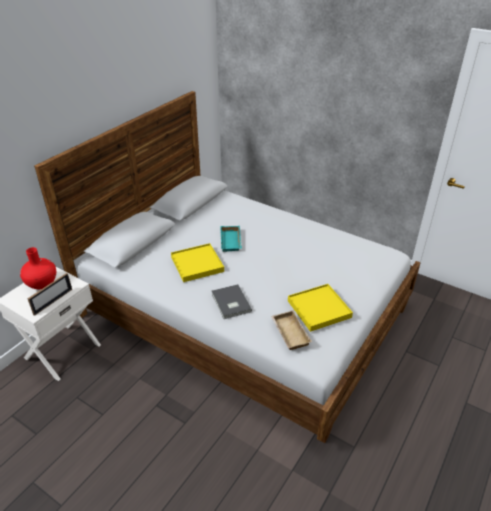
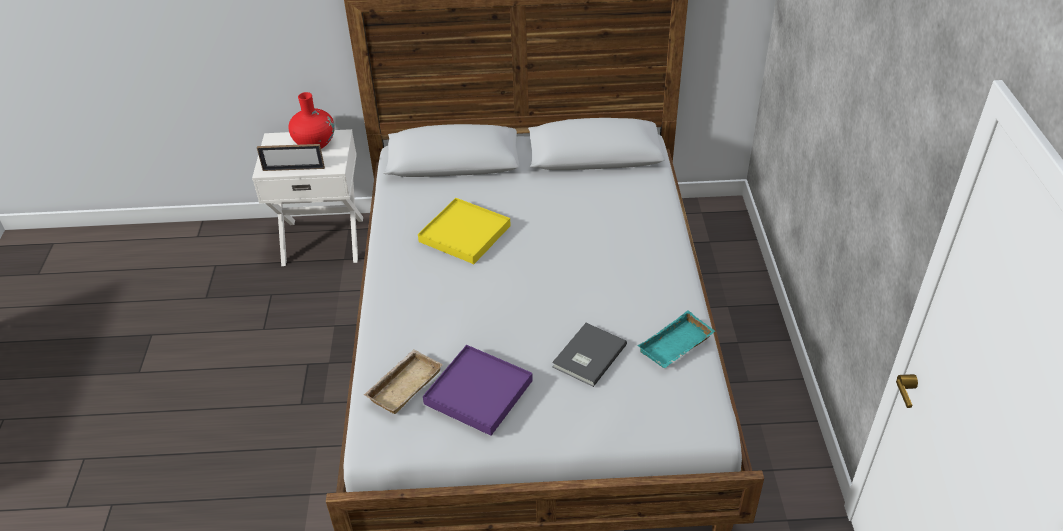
camera: 55 degrees right, 5 degrees up
grey book [212,284,252,319] -> grey book moved to [552,323,627,387]
turquoise tray [220,226,242,252] -> turquoise tray moved to [637,310,715,368]
yellow tray [288,284,353,332] -> purple tray [423,345,533,436]

